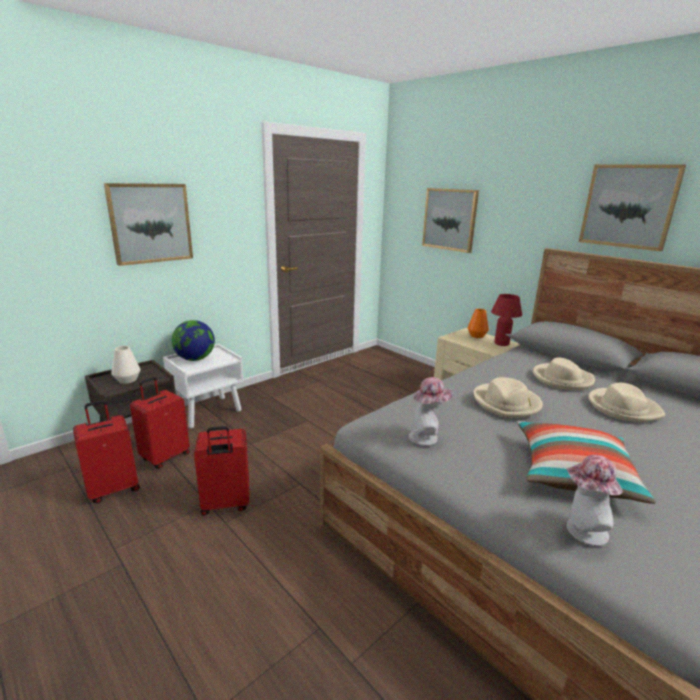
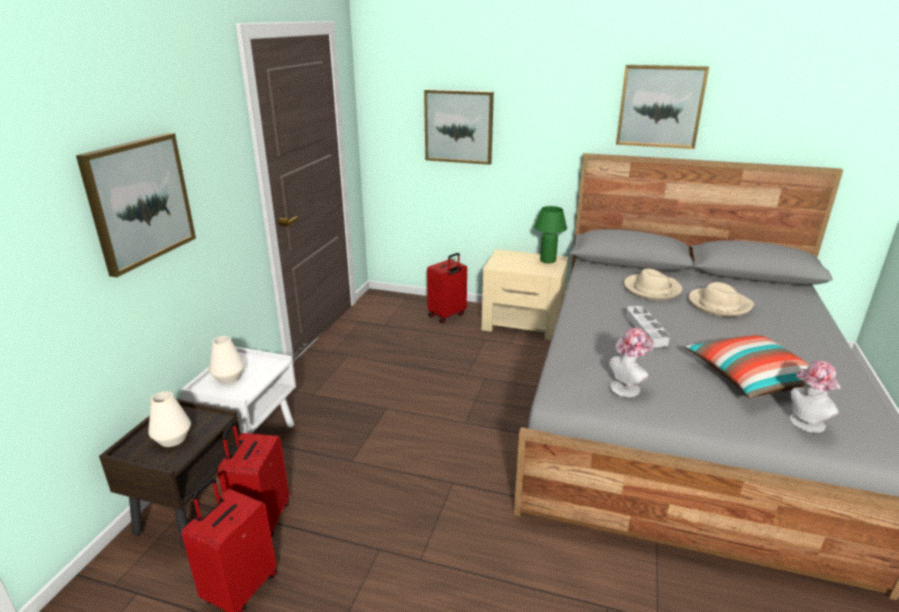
camera: 30 degrees left, 5 degrees up
globe [172,320,215,361] -> white vase [209,336,244,384]
red suitcase [194,426,249,516] -> red suitcase moved to [427,253,467,323]
orange vase [468,309,489,338] -> none
beige hat [474,377,543,418] -> grey tray [626,306,670,347]
red table lamp [491,294,522,346] -> green table lamp [534,206,567,263]

